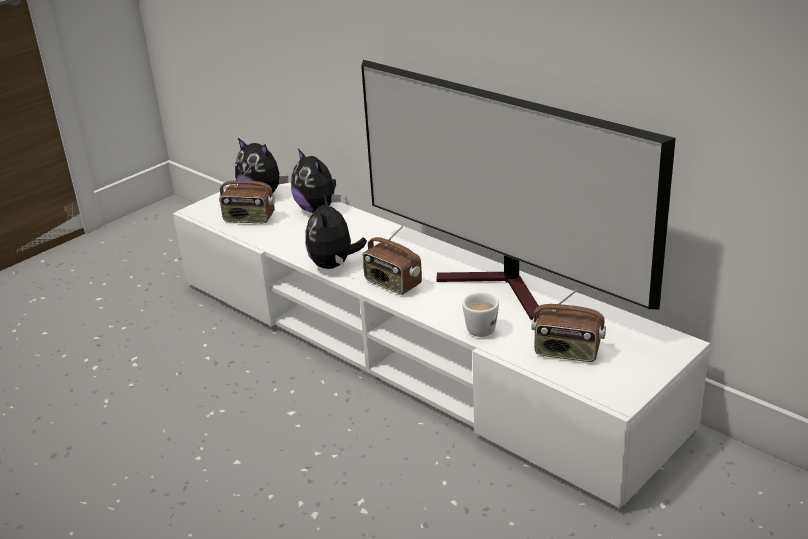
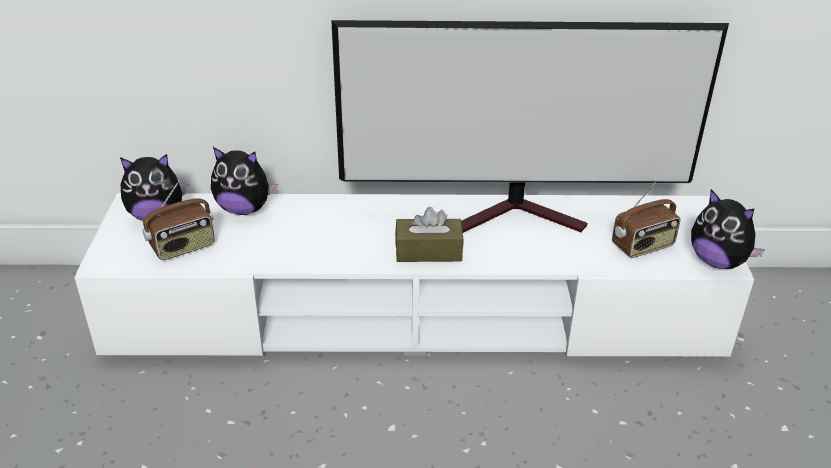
camera: 45 degrees left, 5 degrees up
plush toy [305,195,367,269] -> plush toy moved to [691,189,765,269]
radio [363,225,422,295] -> brown tissue box [395,207,464,262]
white mug [462,292,499,337] -> none

